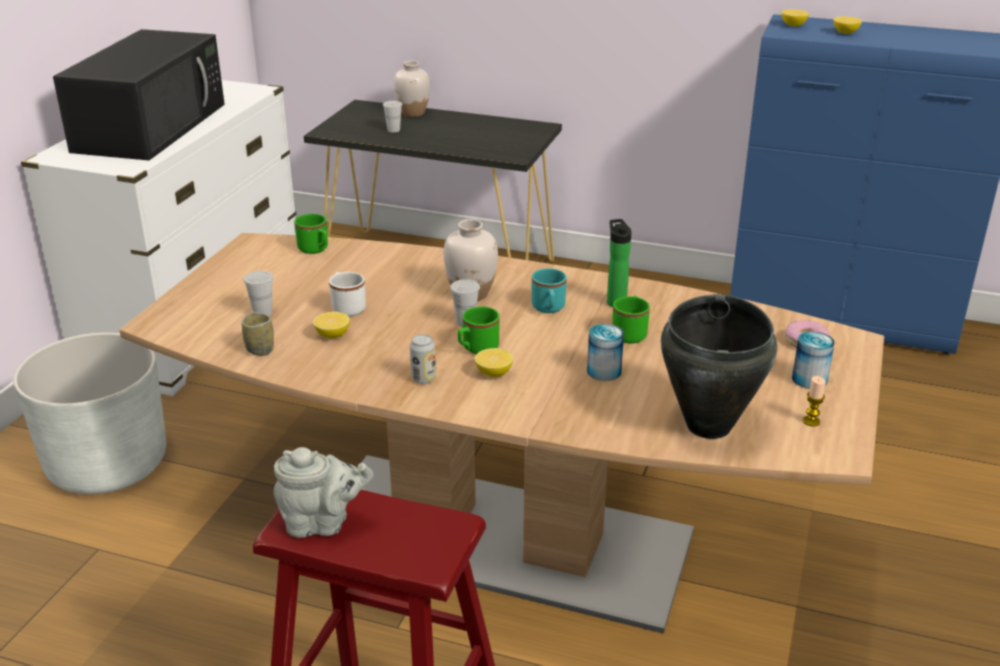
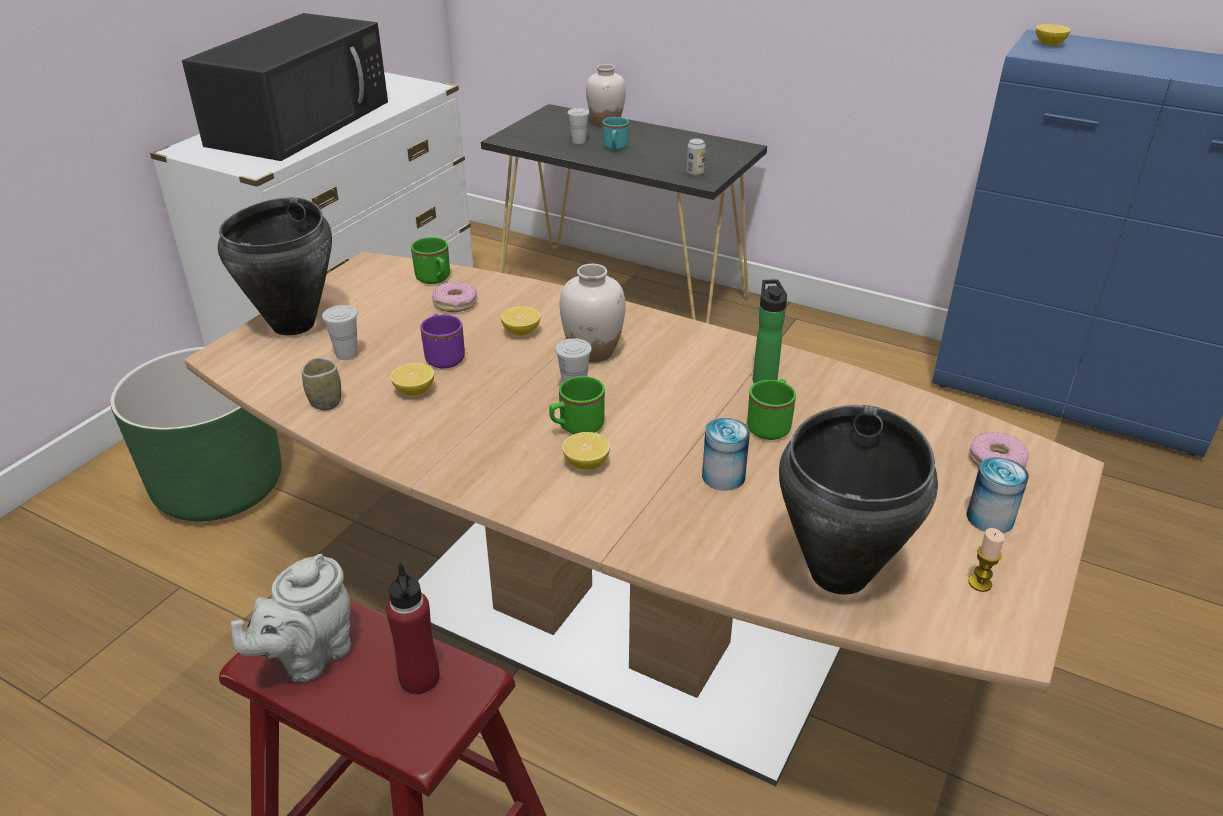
camera: 10 degrees right, 5 degrees up
white planter [13,332,166,494] -> green planter [110,347,282,521]
grey teapot [274,447,373,538] -> grey teapot turned 120 degrees clockwise [231,554,351,682]
white mug [329,272,366,317] -> purple mug [420,314,465,368]
can [410,334,436,384] -> can moved to [686,138,706,176]
turquoise mug [532,268,567,313] -> turquoise mug moved to [603,117,629,150]
lemon [833,16,862,34] -> lemon moved to [501,306,541,336]
none -> black cooking pot [218,197,332,335]
none -> red bottle [386,563,440,694]
none -> donut [432,281,477,312]

